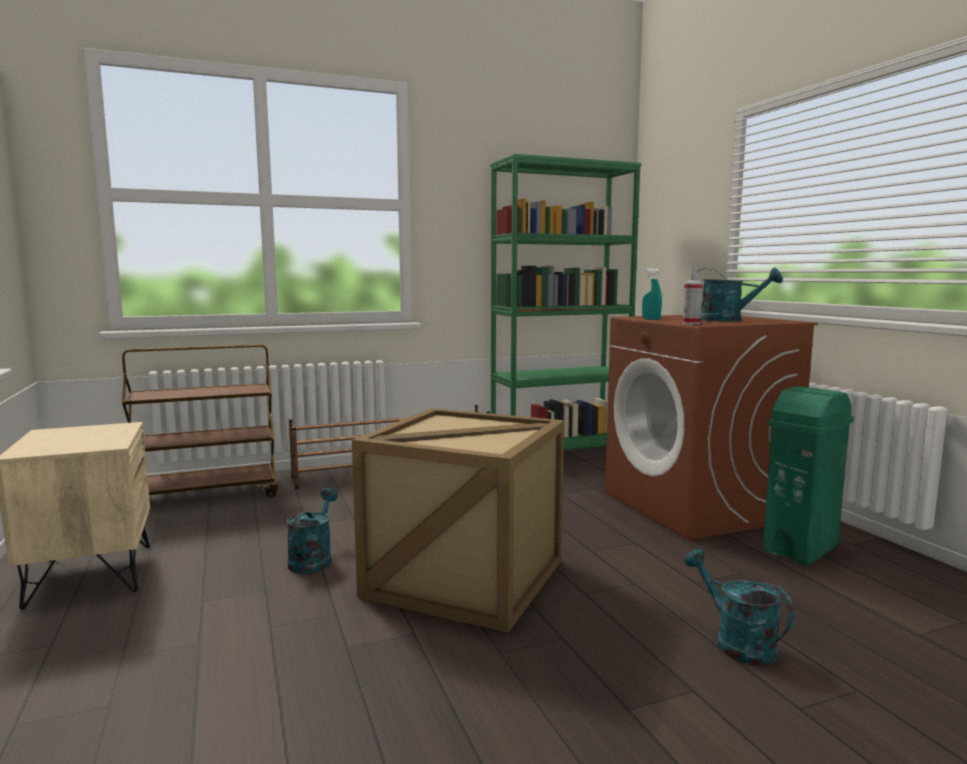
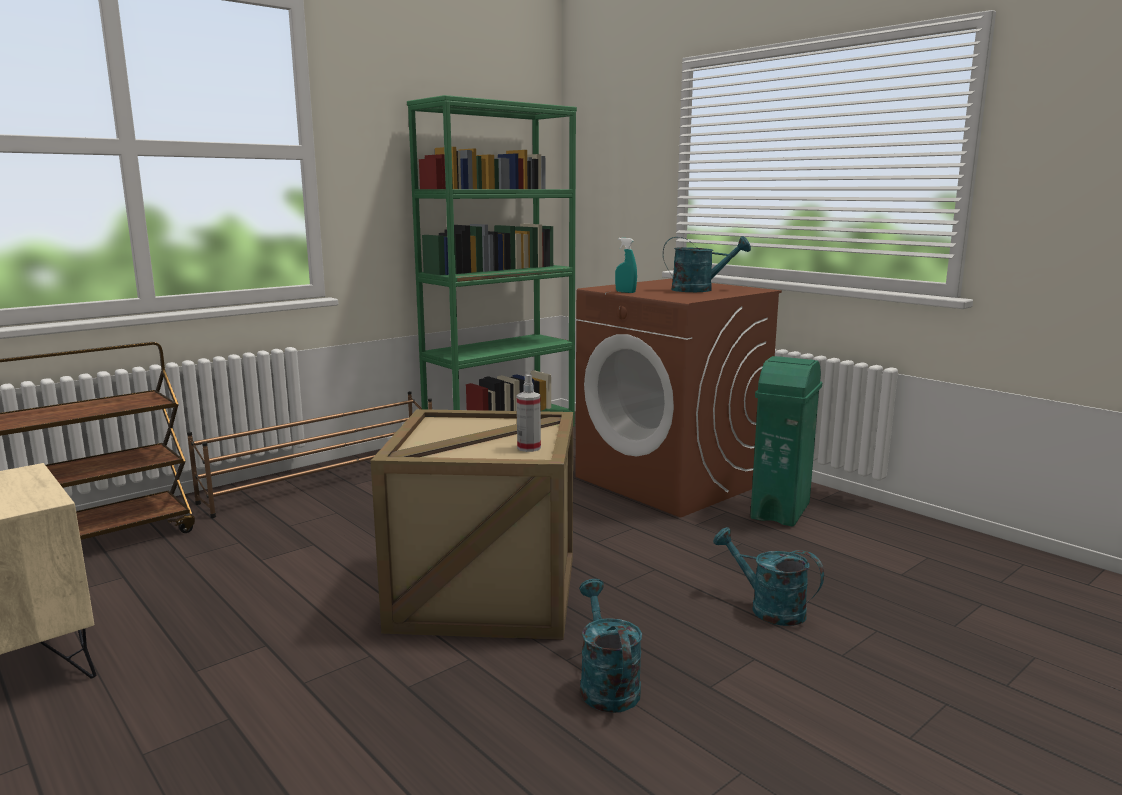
camera: 20 degrees left, 5 degrees up
turquoise watering can [287,488,338,574] -> turquoise watering can moved to [579,579,642,713]
spray bottle [682,267,703,324] -> spray bottle moved to [517,375,541,452]

